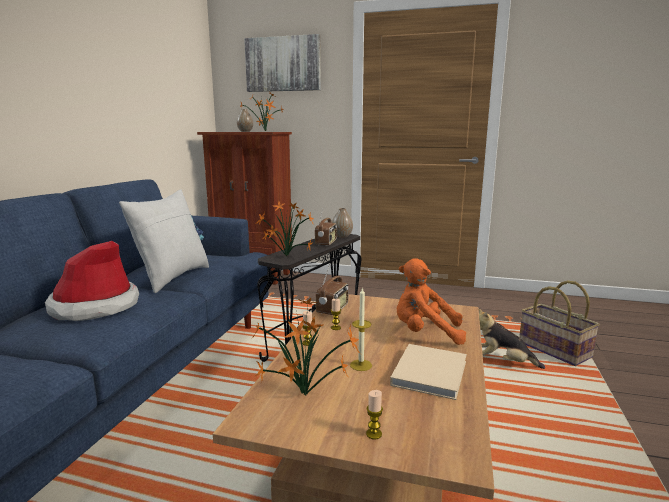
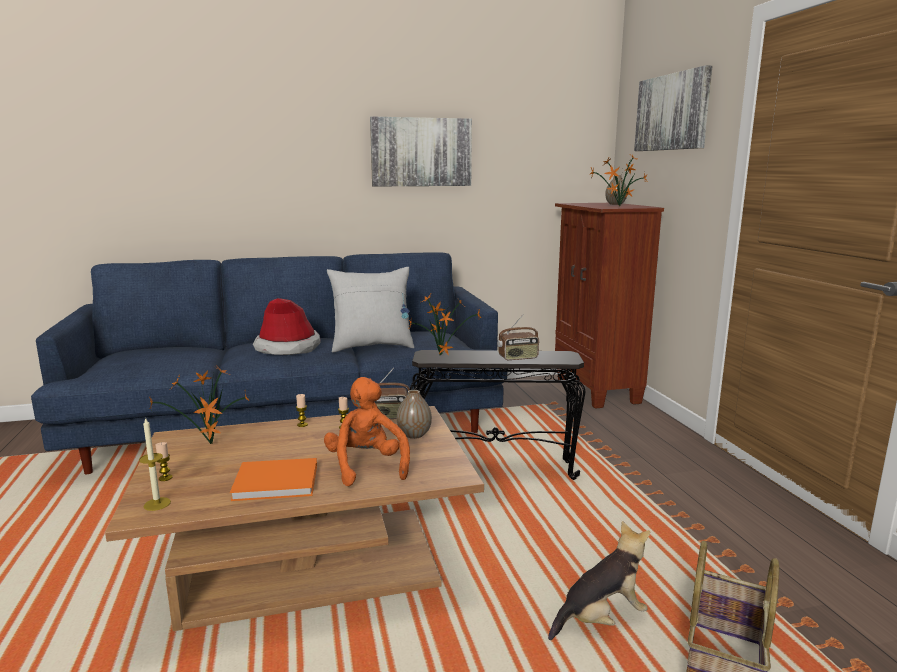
camera: 60 degrees right, 0 degrees up
vase [332,208,353,238] -> vase moved to [397,390,432,439]
candle [350,287,372,371] -> candle moved to [139,417,171,511]
beige book [390,344,467,400] -> orange book [230,458,317,501]
plush toy [478,308,545,369] -> plush toy turned 75 degrees clockwise [548,521,650,640]
none -> picture [370,116,472,187]

